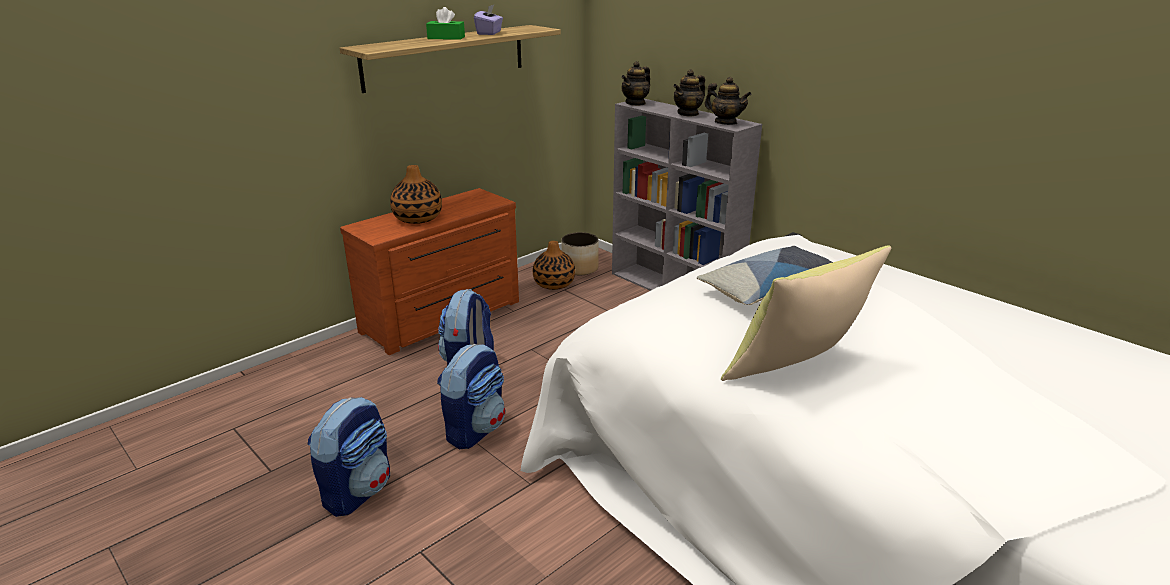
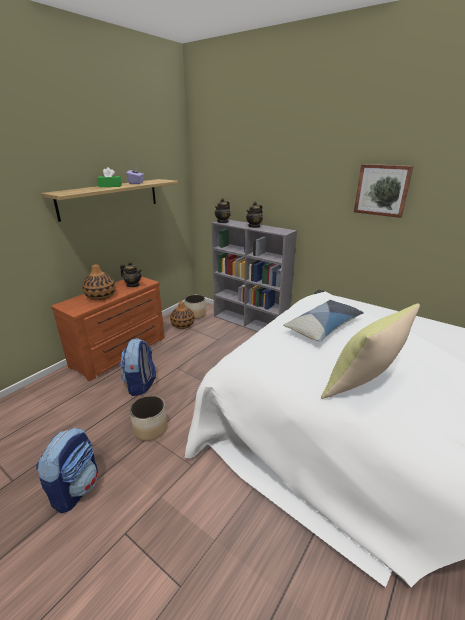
camera: 10 degrees left, 0 degrees up
backpack [437,344,505,449] -> planter [130,395,167,441]
teapot [704,77,751,125] -> teapot moved to [120,261,142,287]
none -> picture [354,164,414,218]

